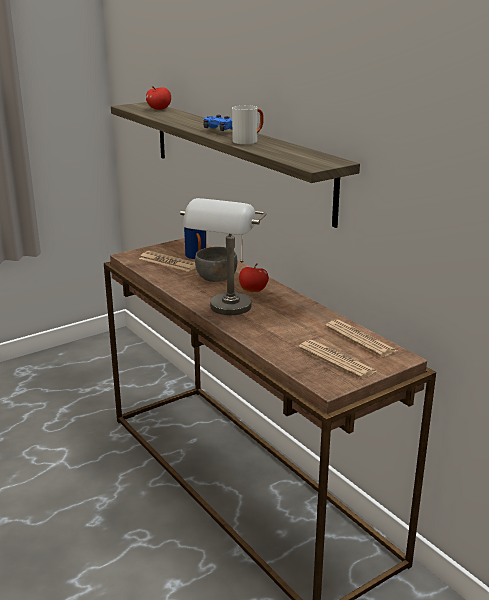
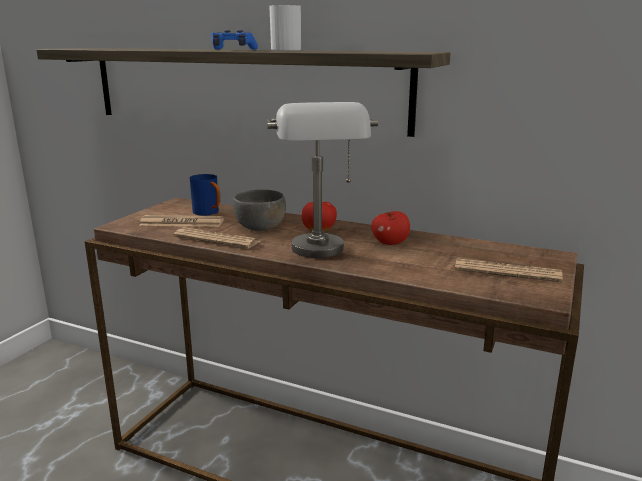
camera: 30 degrees left, 5 degrees down
apple [146,86,171,110] -> apple moved to [371,211,410,245]
newspaper [325,320,397,357] -> newspaper moved to [173,227,260,248]

